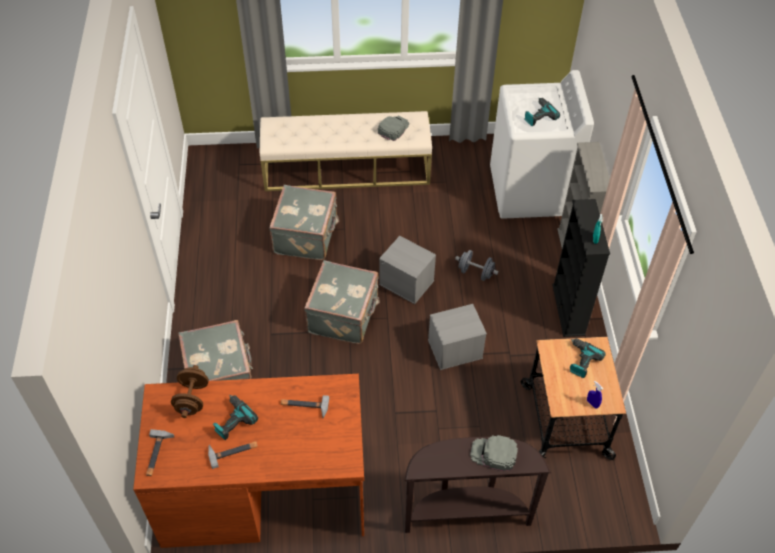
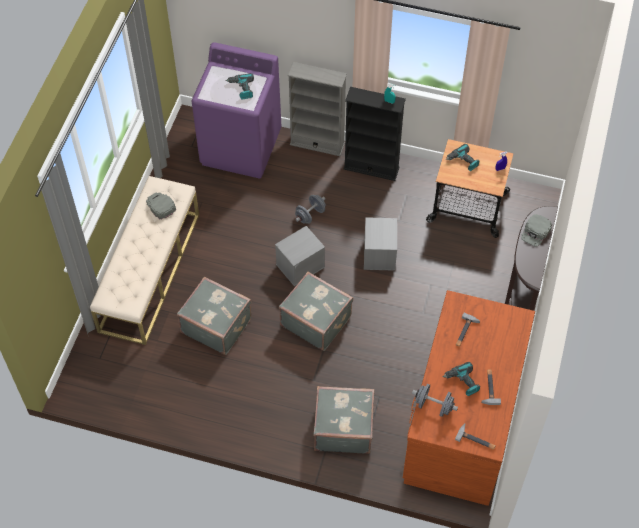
camera: 70 degrees left, 5 degrees up
brown dumbbell [171,365,209,418] -> grey dumbbell [412,384,458,417]
white washing machine [490,70,594,219] -> purple washing machine [192,42,282,178]

